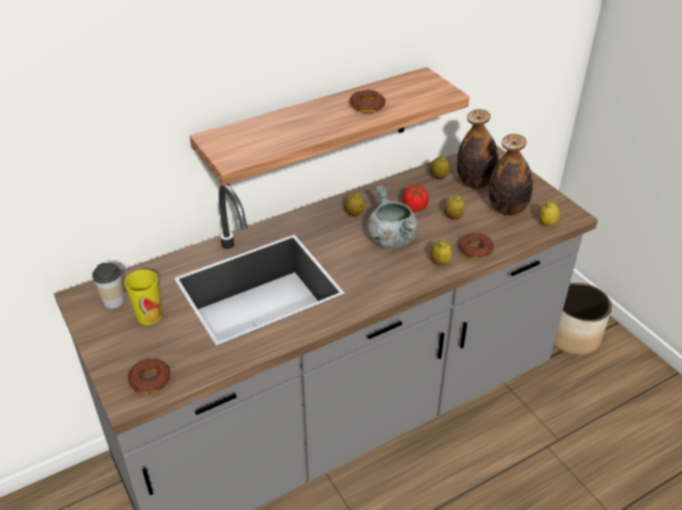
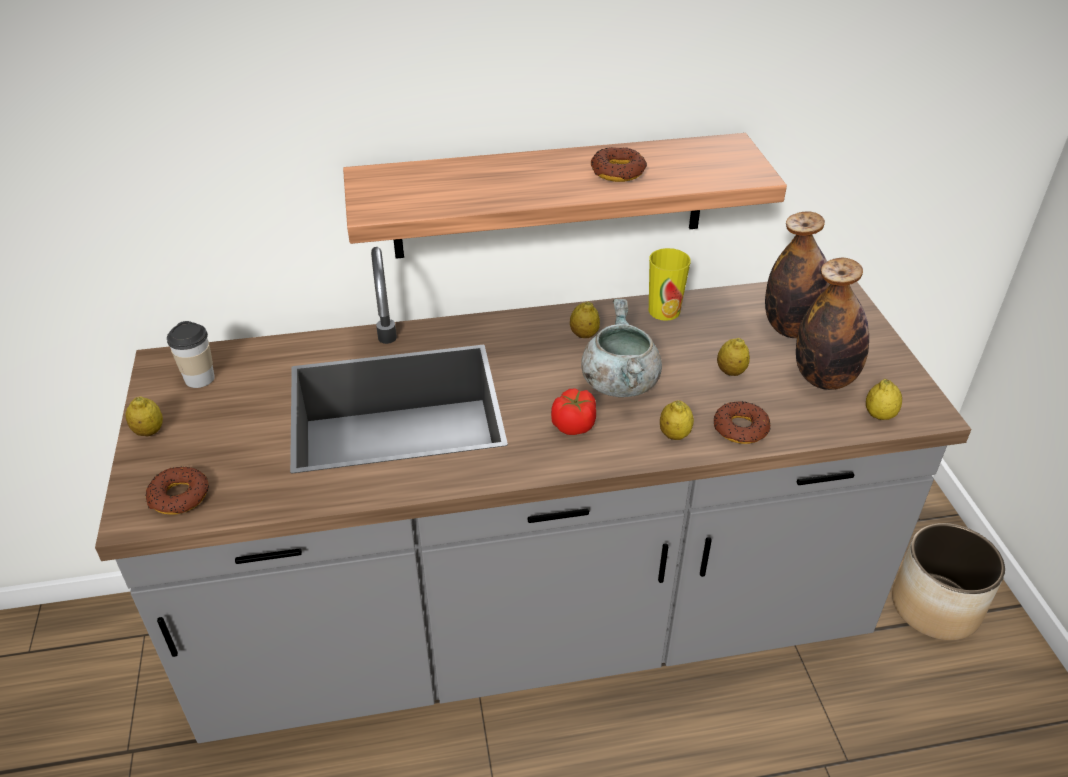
camera: 20 degrees right, 0 degrees up
cup [125,270,162,325] -> cup moved to [649,248,691,321]
tomato [402,185,428,212] -> tomato moved to [551,388,596,435]
lemon [430,156,449,179] -> lemon moved to [125,396,163,437]

